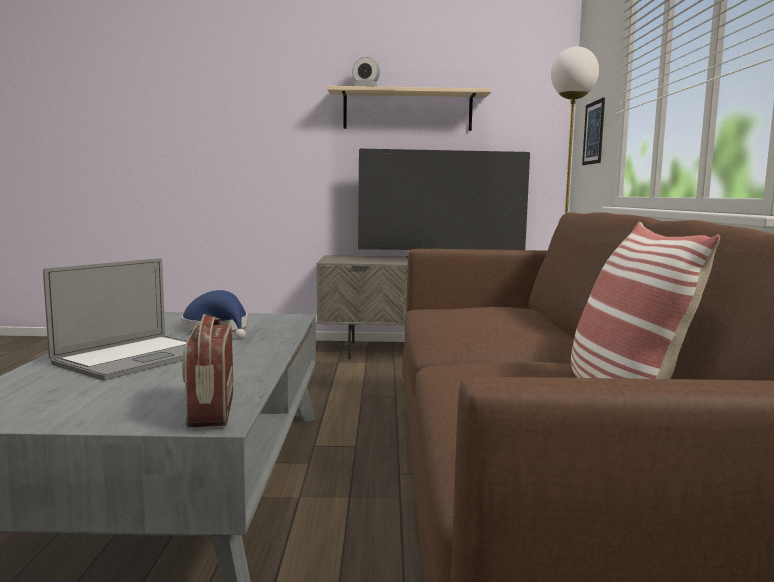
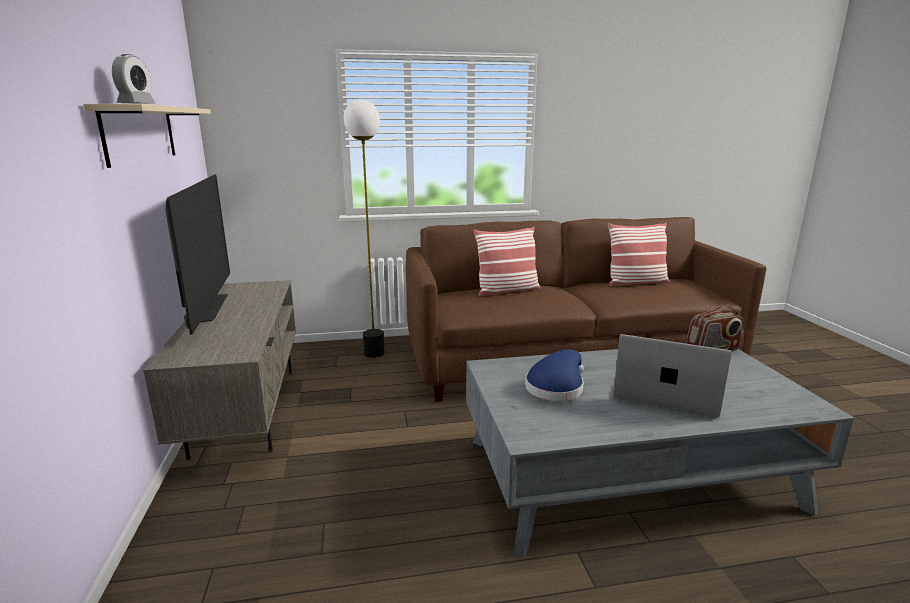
camera: 100 degrees left, 10 degrees up
picture [582,97,605,165] -> none
none -> pillow [474,227,541,296]

